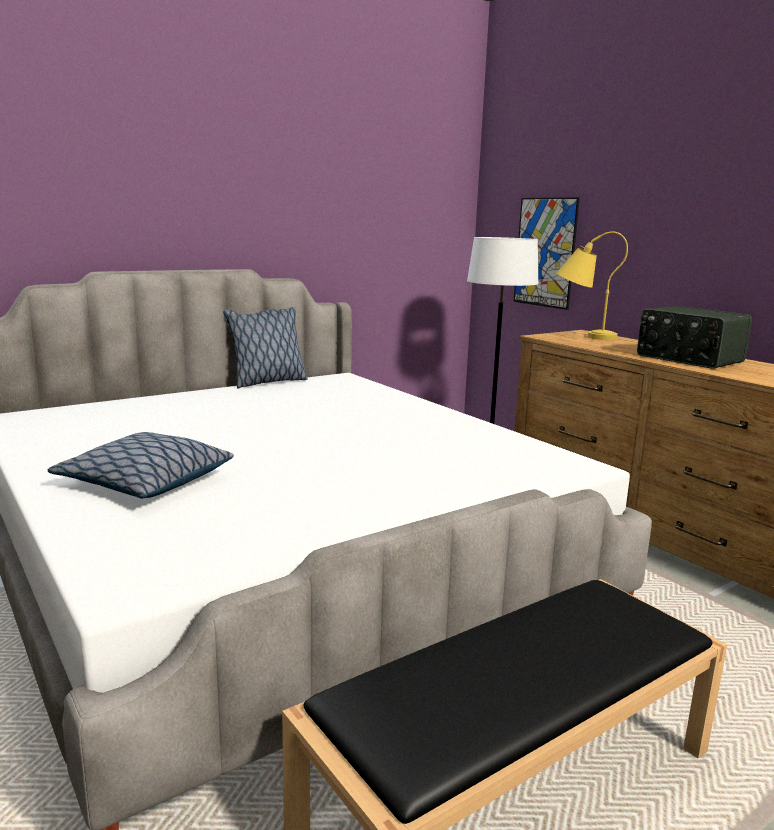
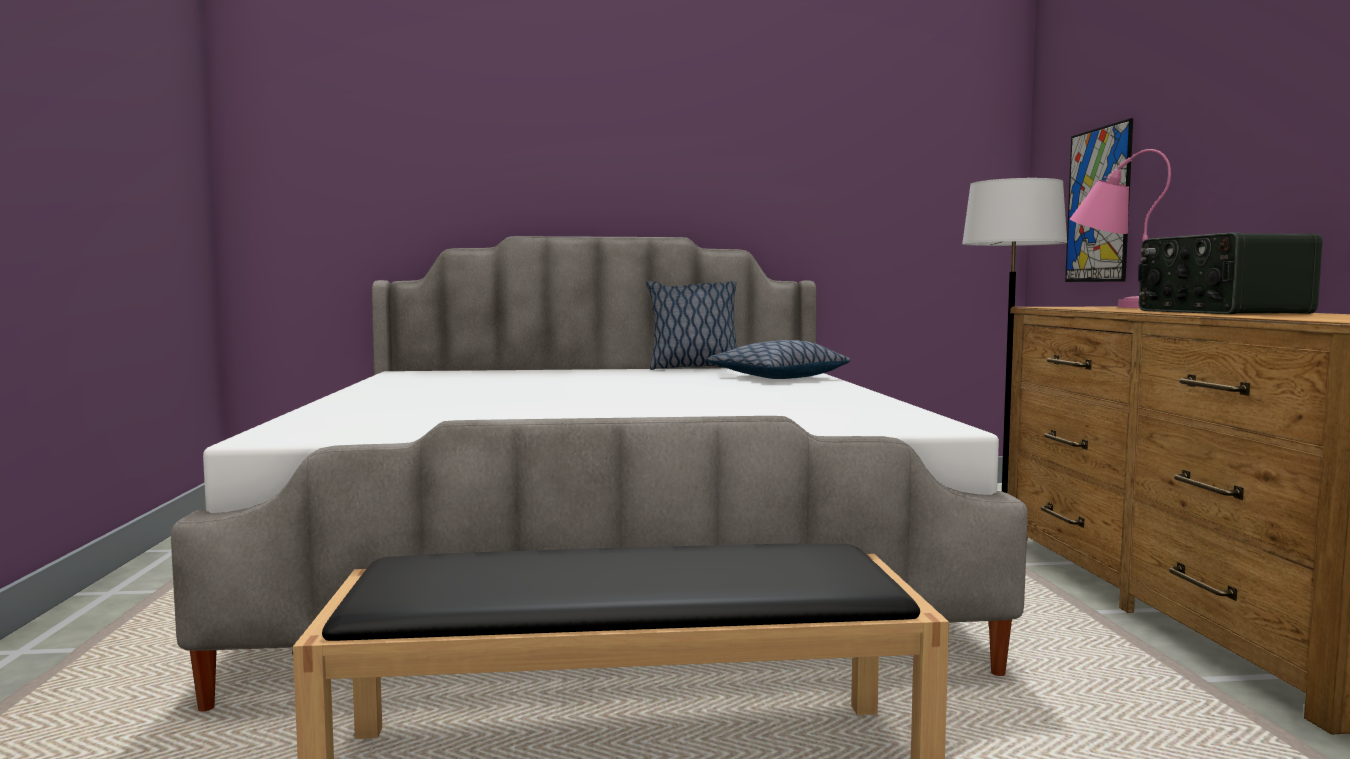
camera: 30 degrees right, 10 degrees down
pillow [48,432,234,499] -> pillow moved to [706,340,850,379]
yellow table lamp [557,231,628,340] -> pink table lamp [1070,149,1171,308]

